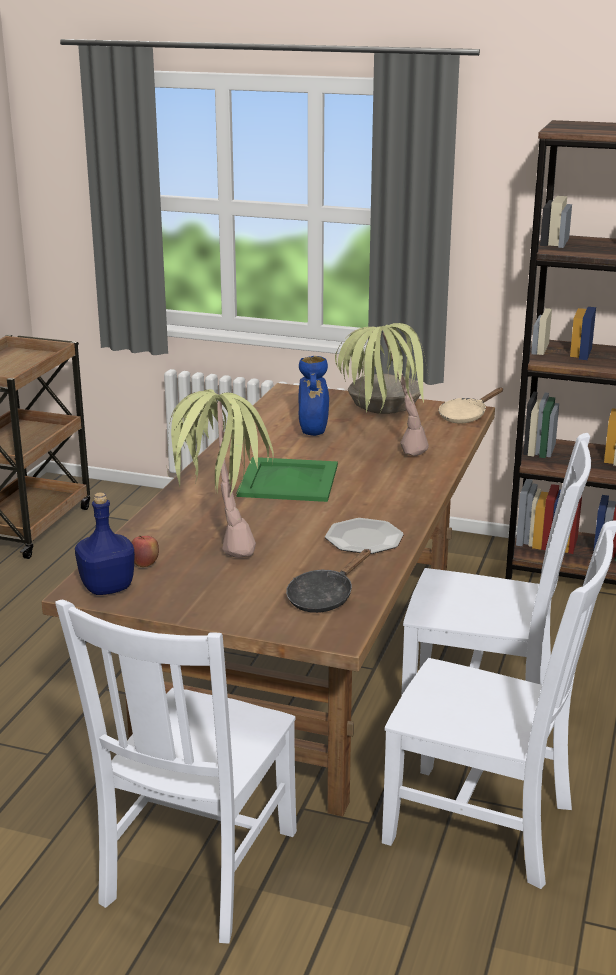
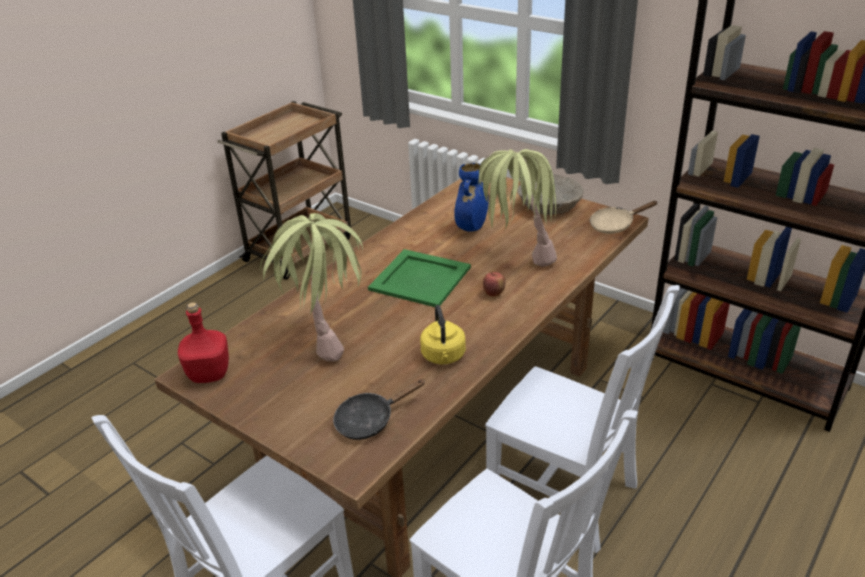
camera: 20 degrees right, 10 degrees up
blue bottle [75,492,135,595] -> red bottle [178,302,229,383]
apple [131,535,159,567] -> apple moved to [483,272,505,297]
plate [325,518,404,554] -> yellow kettle [420,305,466,364]

